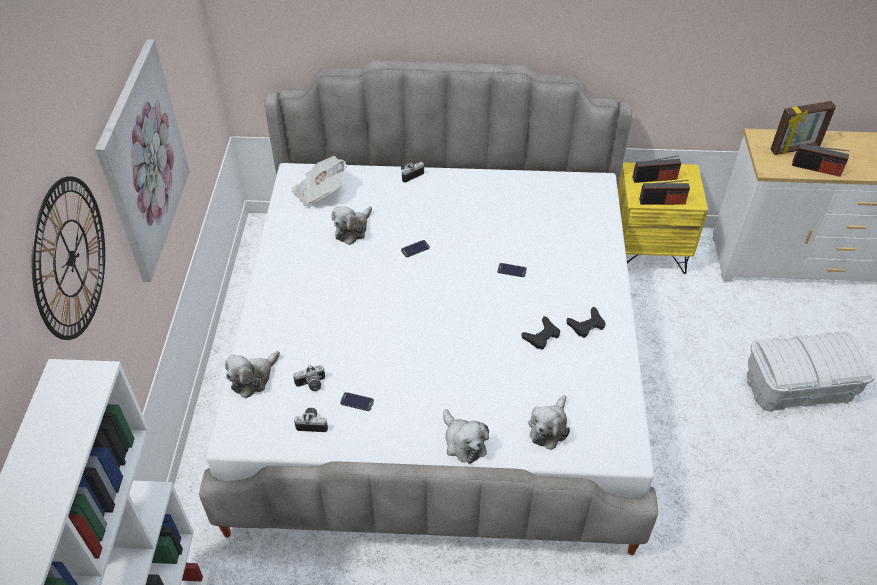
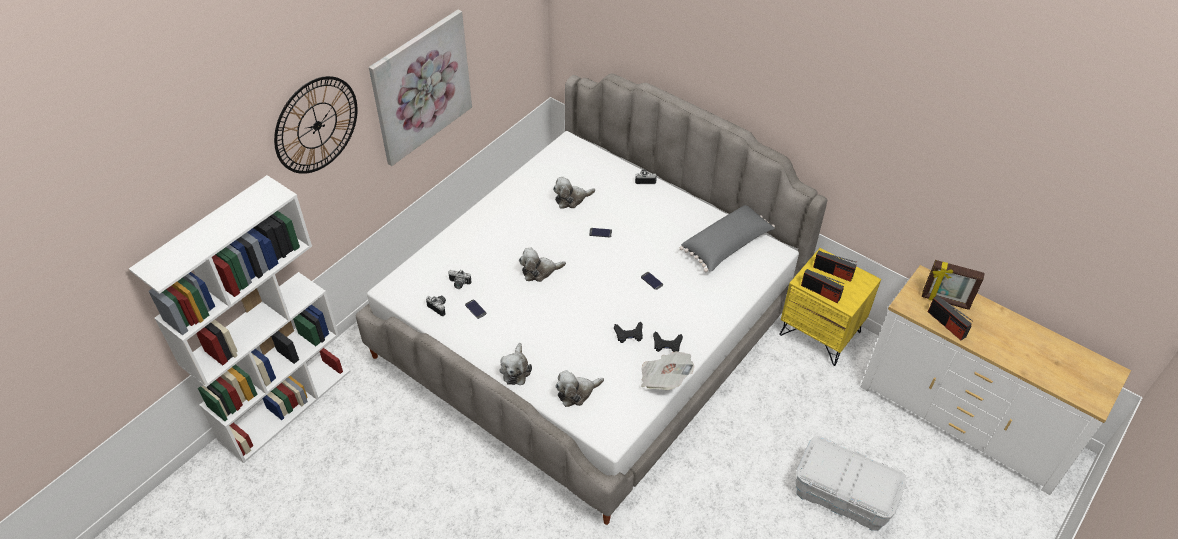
camera: 35 degrees right, 0 degrees up
plush toy [225,351,280,399] -> plush toy moved to [519,248,566,282]
newspaper [292,156,347,206] -> newspaper moved to [641,351,694,390]
none -> grey pillow [680,205,775,272]

